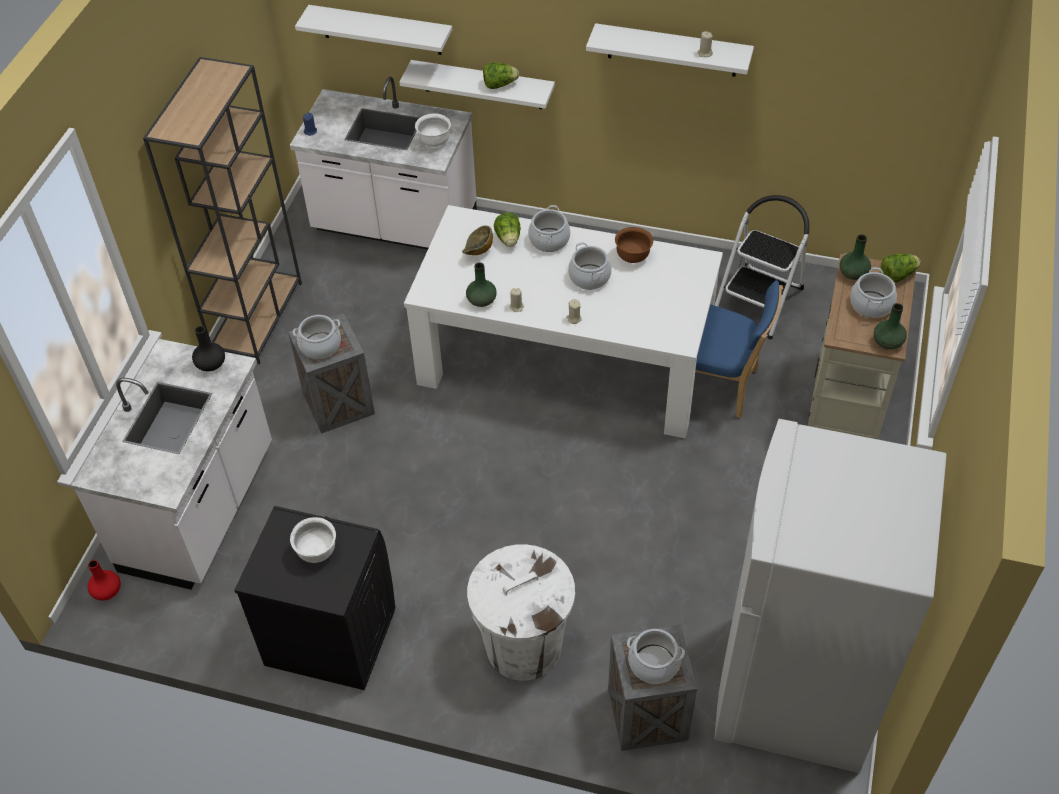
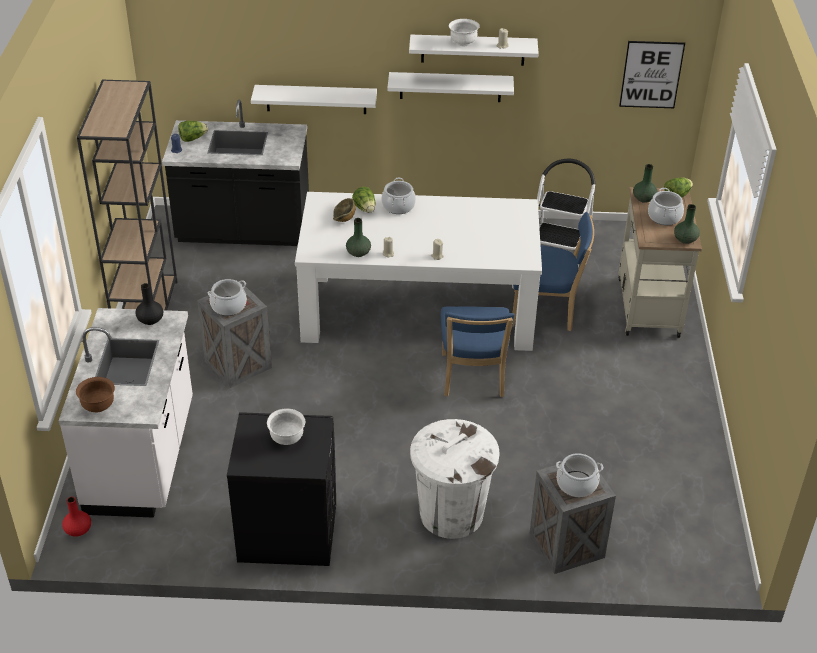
camera: 15 degrees left, 10 degrees down
white counter [290,77,477,249] -> black counter [162,99,309,246]
white shelf [295,5,452,55] -> white shelf moved to [388,72,514,102]
white bowl [415,113,451,147] -> white bowl moved to [449,19,480,46]
lettuce [483,63,519,89] -> lettuce moved to [178,121,208,142]
cooking pot [568,242,611,290] -> none
brown bowl [615,227,653,263] -> brown bowl moved to [76,377,115,413]
white fridge [714,419,947,773] -> none
none -> blue chair [441,307,515,397]
none -> picture [619,41,685,108]

